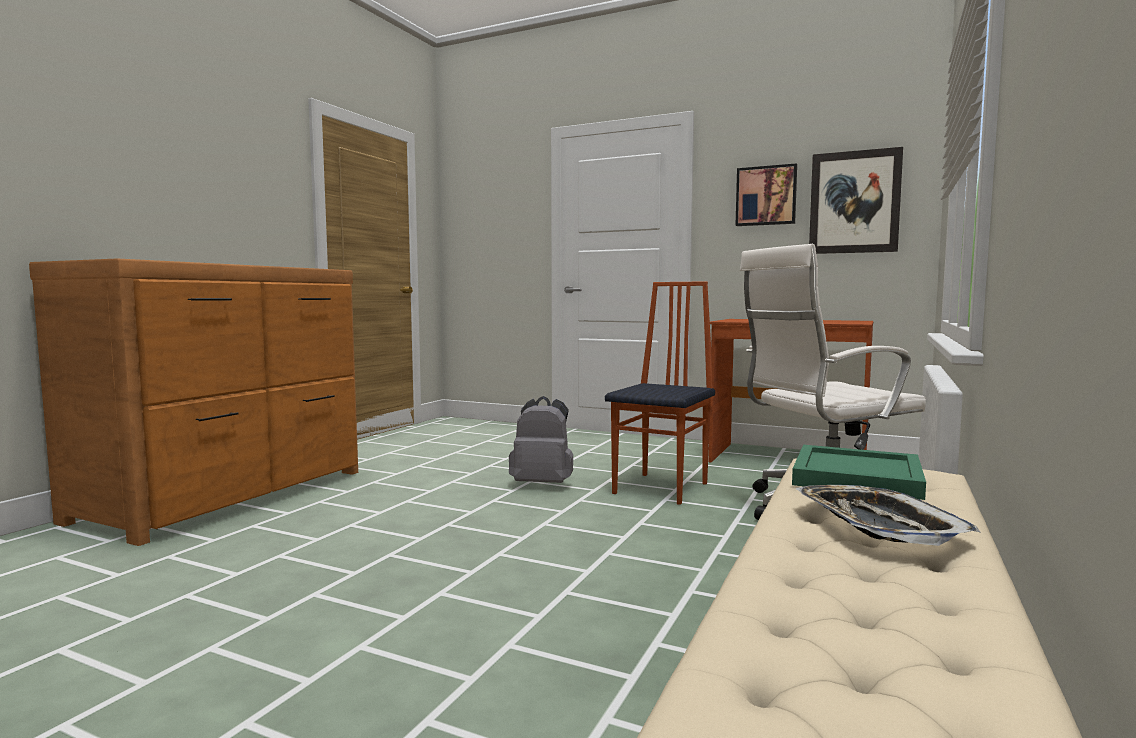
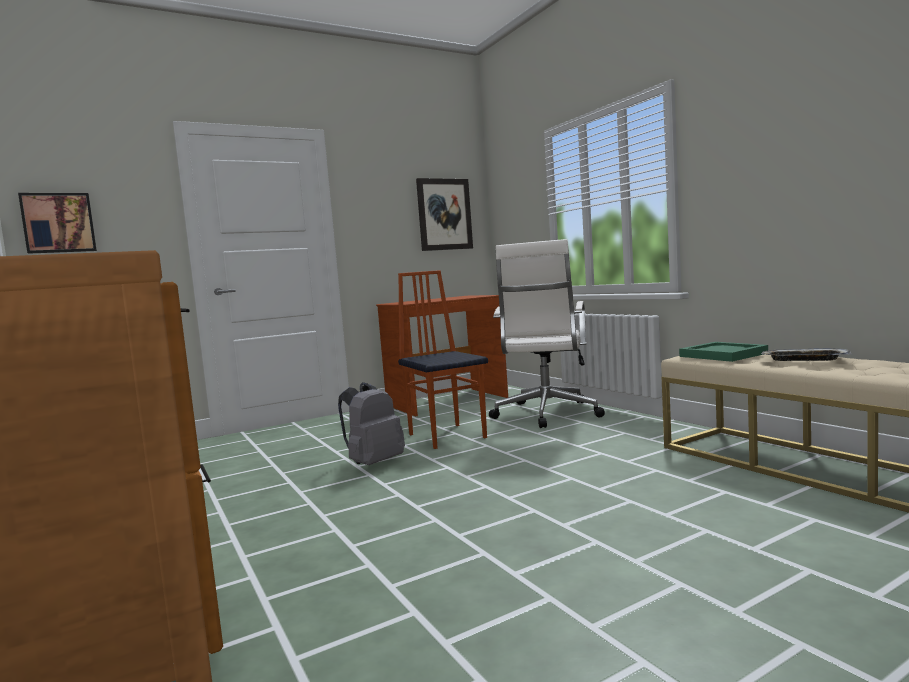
camera: 55 degrees left, 0 degrees up
picture [735,163,797,226] -> picture moved to [18,193,97,254]

